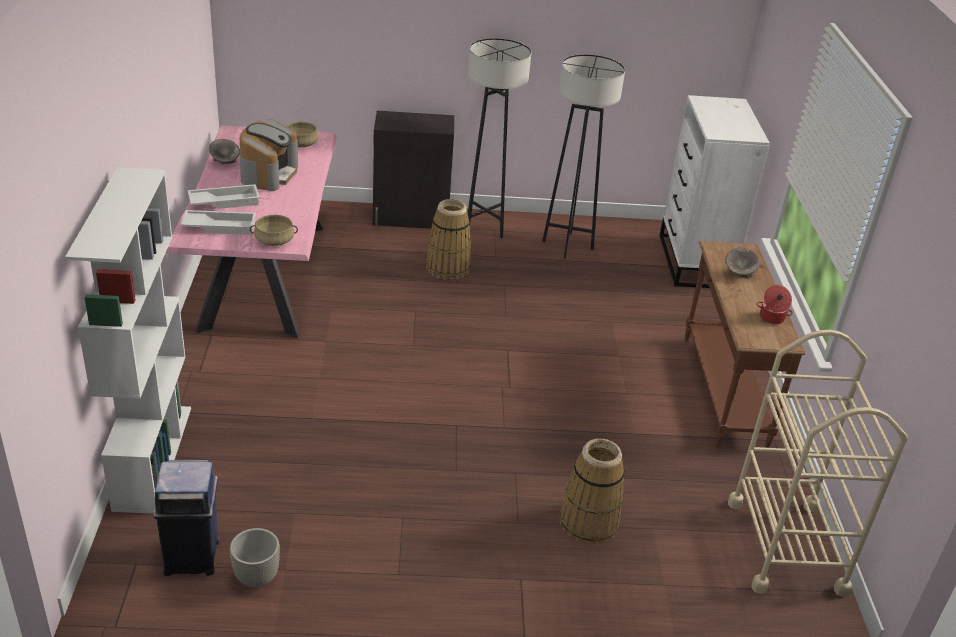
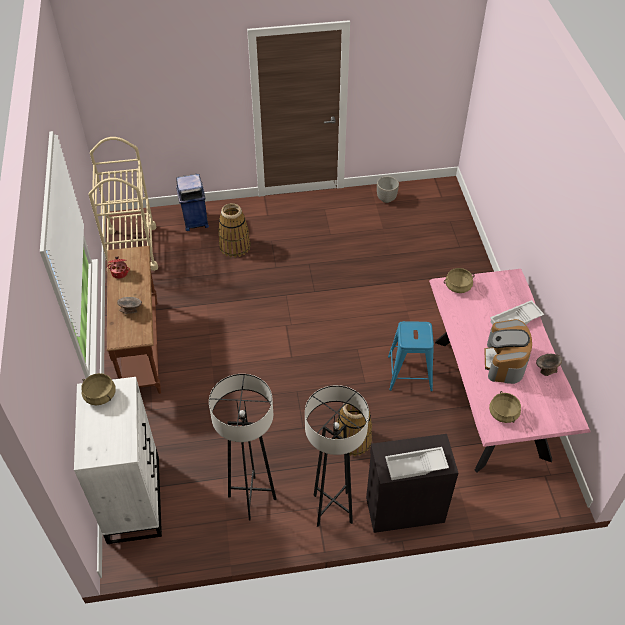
camera: 175 degrees right, 15 degrees up
white bookcase [65,167,191,514] -> none
blue trash can [153,460,220,576] -> blue trash can moved to [176,174,209,231]
white tray [181,210,256,235] -> white tray moved to [385,447,449,480]
none -> beige cooking pot [81,373,116,405]
none -> blue stool [388,321,434,392]

